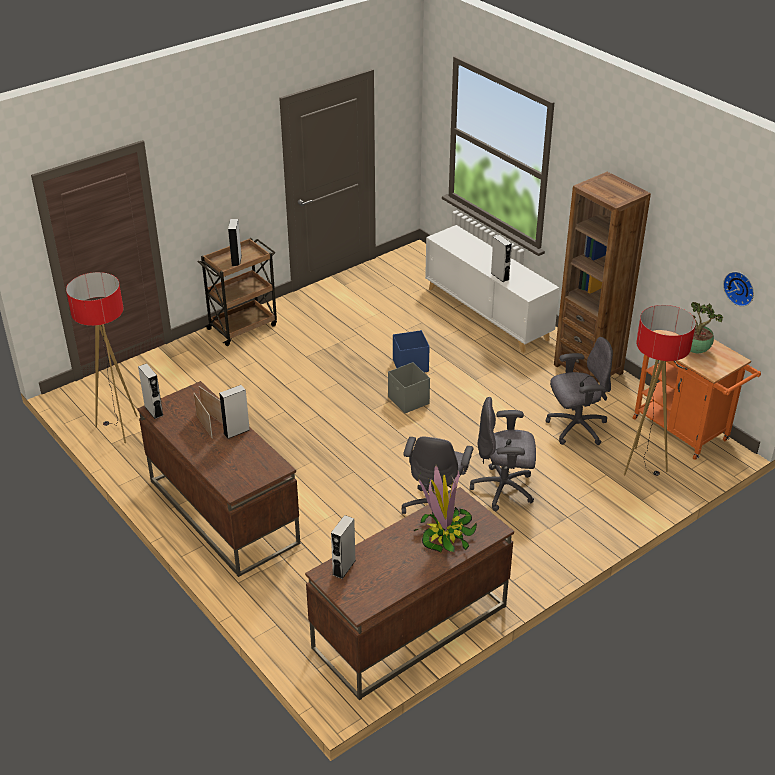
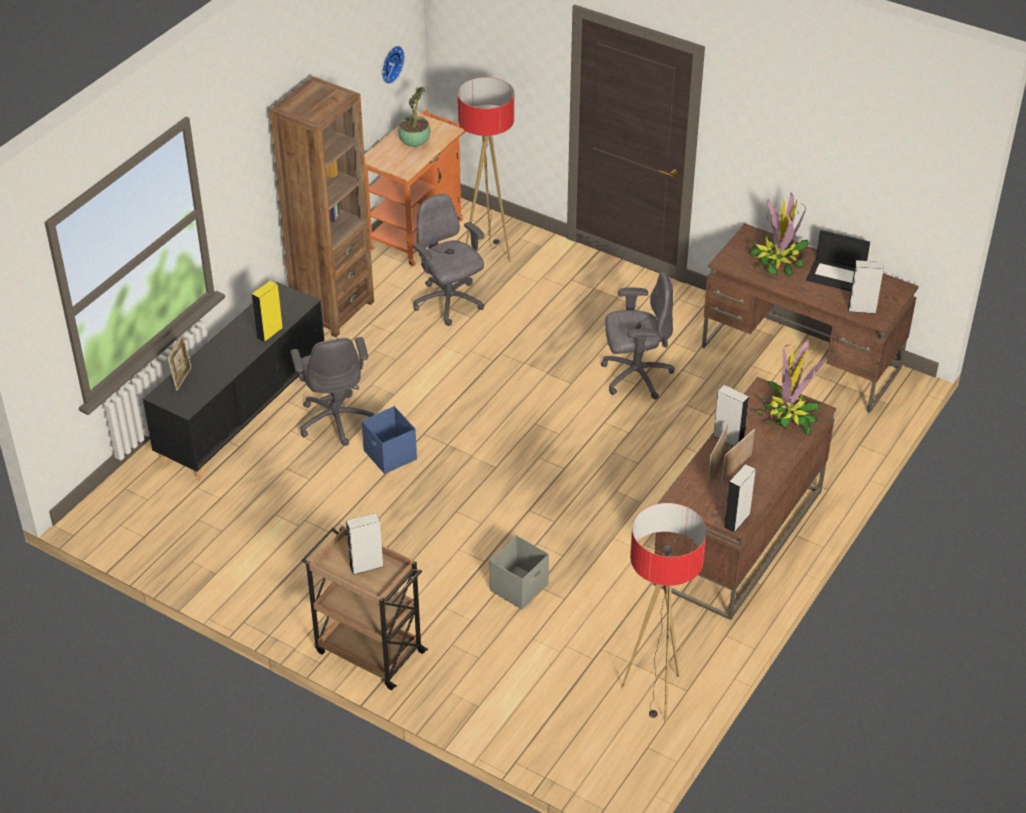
camera: 110 degrees left, 5 degrees up
grey storage box [388,362,430,413] -> grey storage box moved to [490,535,549,609]
white cabinet [425,225,559,353] -> black cabinet [143,282,324,481]
grey office chair [470,397,536,511] -> grey office chair moved to [290,337,375,446]
grey speaker [491,235,512,282] -> yellow speaker [252,281,283,342]
none -> picture frame [167,334,192,391]
none -> potted plant [757,340,826,436]
none -> laptop [806,230,870,291]

